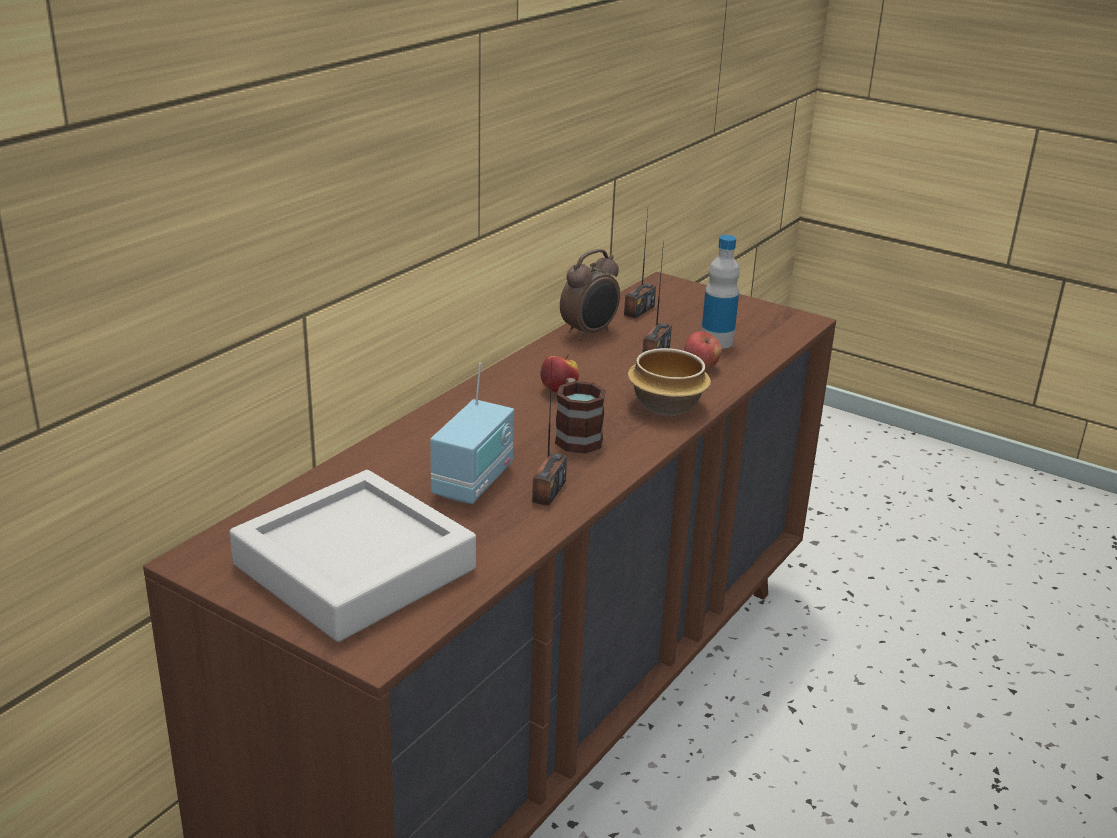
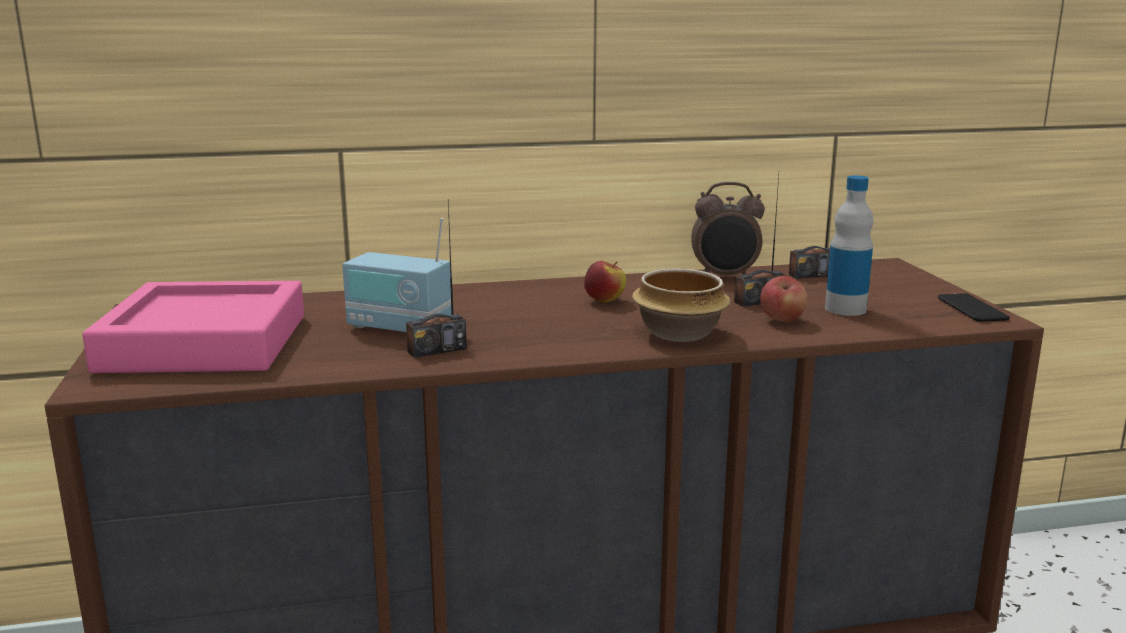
camera: 45 degrees right, 10 degrees down
grey tray [229,470,476,642] -> pink tray [83,281,304,373]
radio [430,363,514,504] -> radio turned 45 degrees clockwise [342,218,452,332]
mug [555,378,606,454] -> none
none -> phone [938,293,1009,322]

